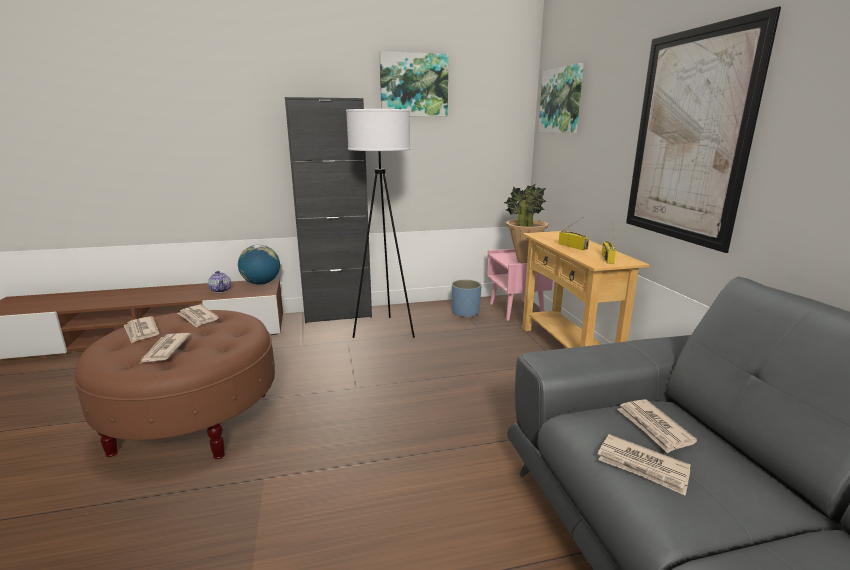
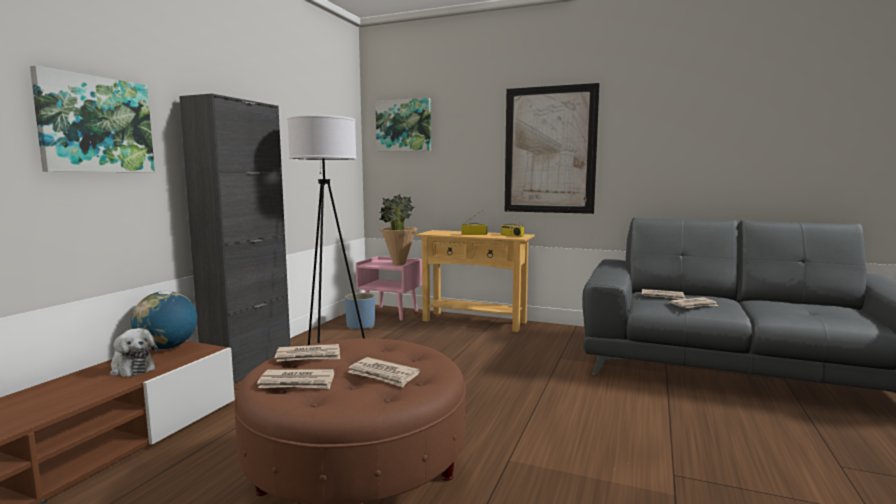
camera: 55 degrees left, 10 degrees down
teapot [208,271,231,293] -> plush toy [110,328,158,377]
picture [379,51,449,117] -> picture moved to [30,65,155,172]

